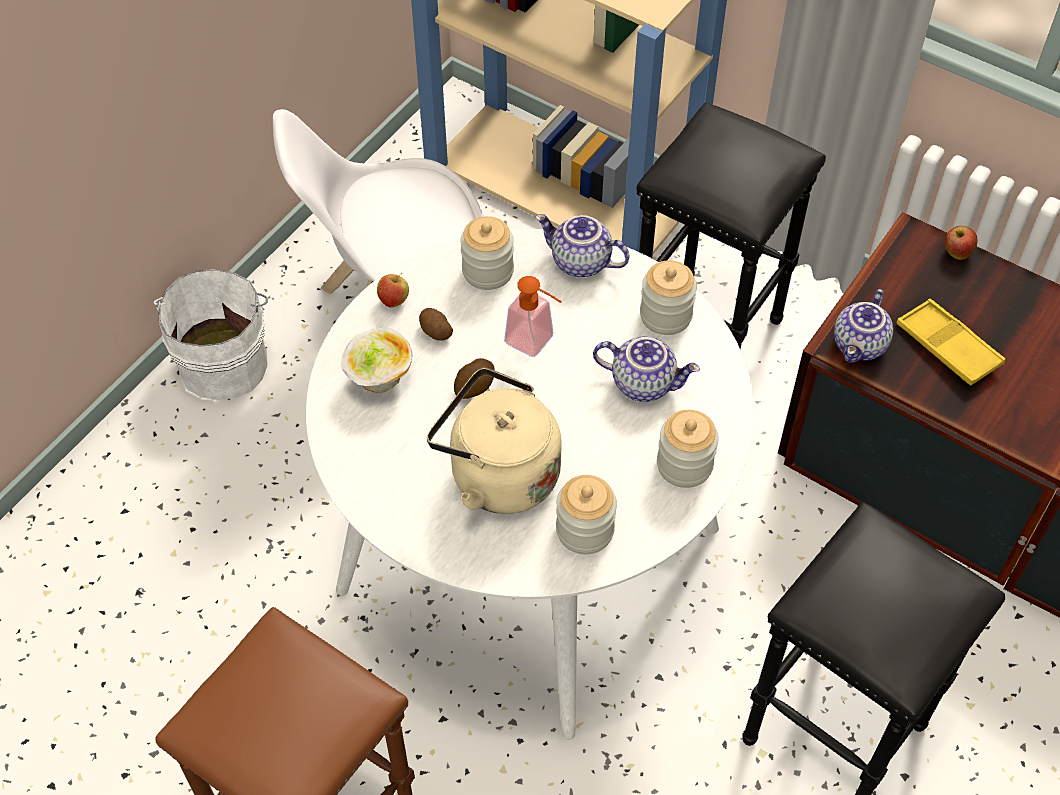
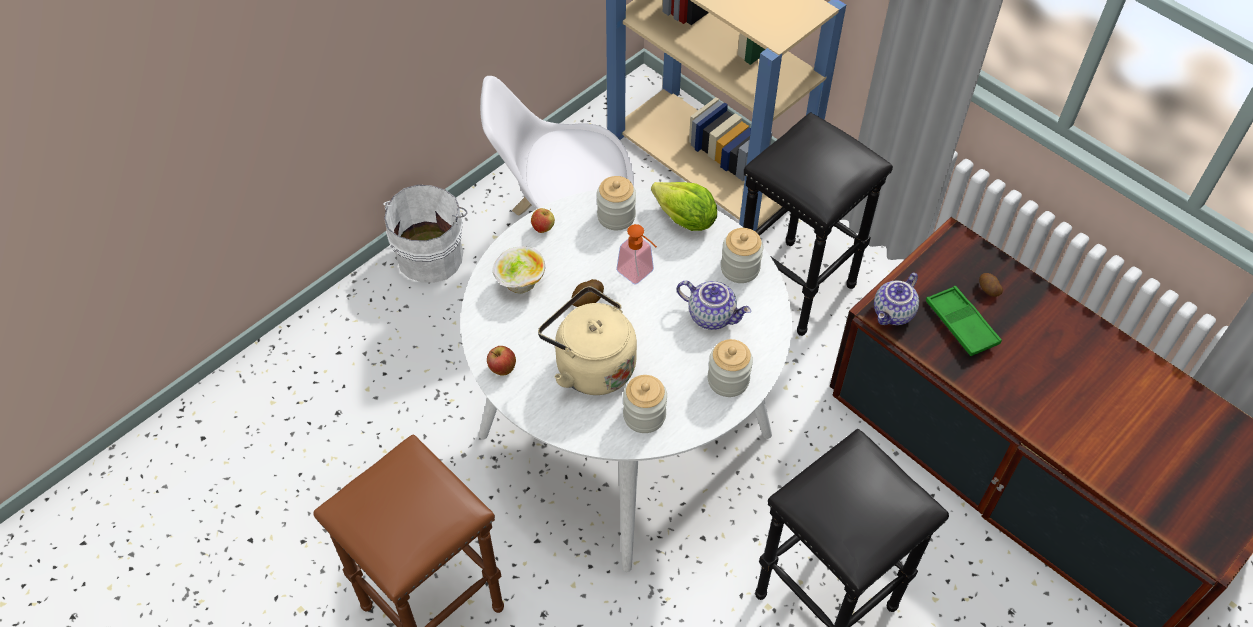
camera: 10 degrees right, 0 degrees up
potato [419,308,453,341] -> potato moved to [979,273,1003,297]
teapot [536,214,630,277] -> lettuce [651,182,717,231]
yellow tray [897,299,1005,386] -> green tray [926,286,1002,356]
apple [945,226,977,260] -> apple moved to [487,346,516,376]

